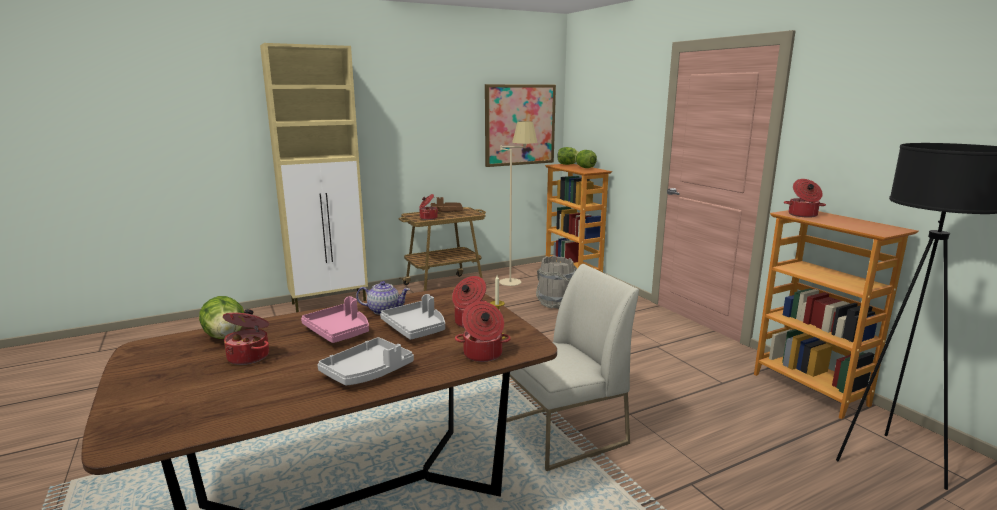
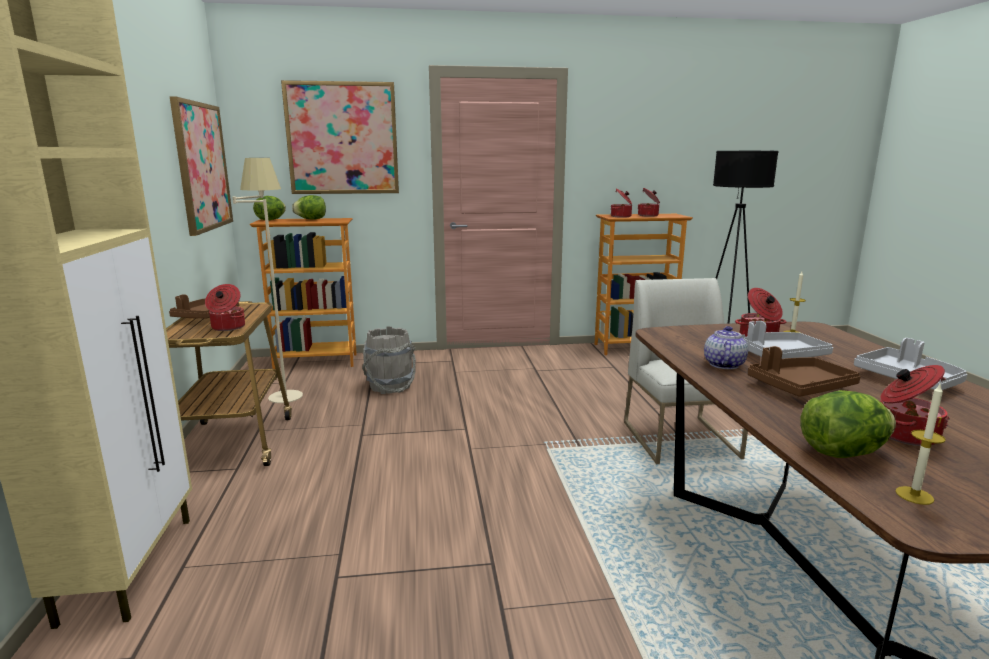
camera: 70 degrees left, 0 degrees up
pink tray [301,296,369,343] -> brown tray [748,346,861,397]
cooking pot [455,301,511,362] -> cooking pot moved to [638,188,660,217]
none -> picture [281,80,399,194]
none -> candle [895,384,946,505]

